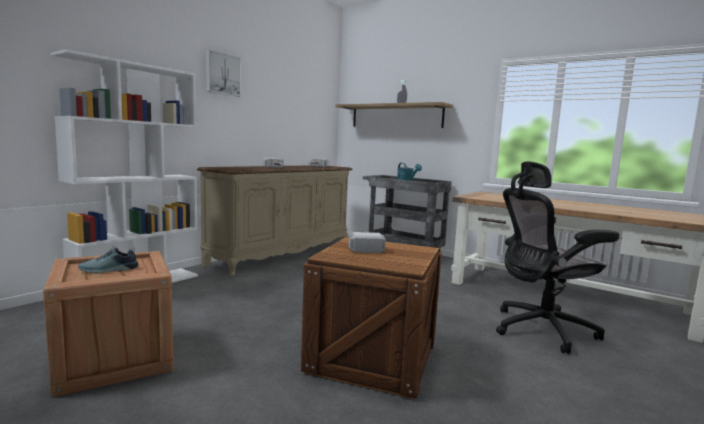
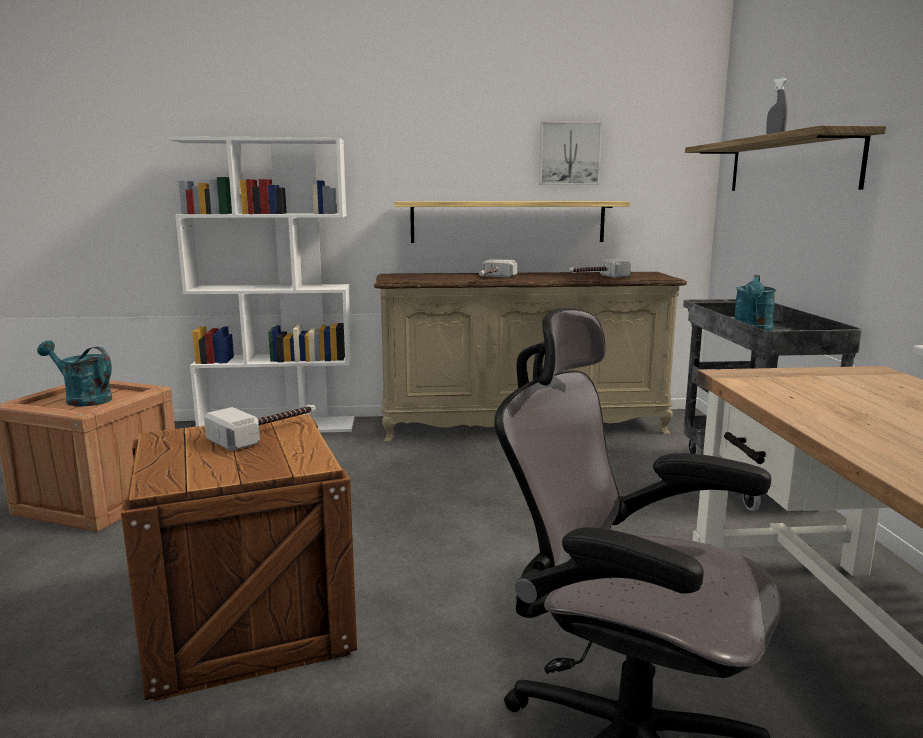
camera: 50 degrees right, 5 degrees up
shoe [78,246,139,273] -> turquoise watering can [37,340,112,407]
picture [206,50,241,96] -> picture moved to [539,121,602,185]
none -> shelf [394,201,630,243]

